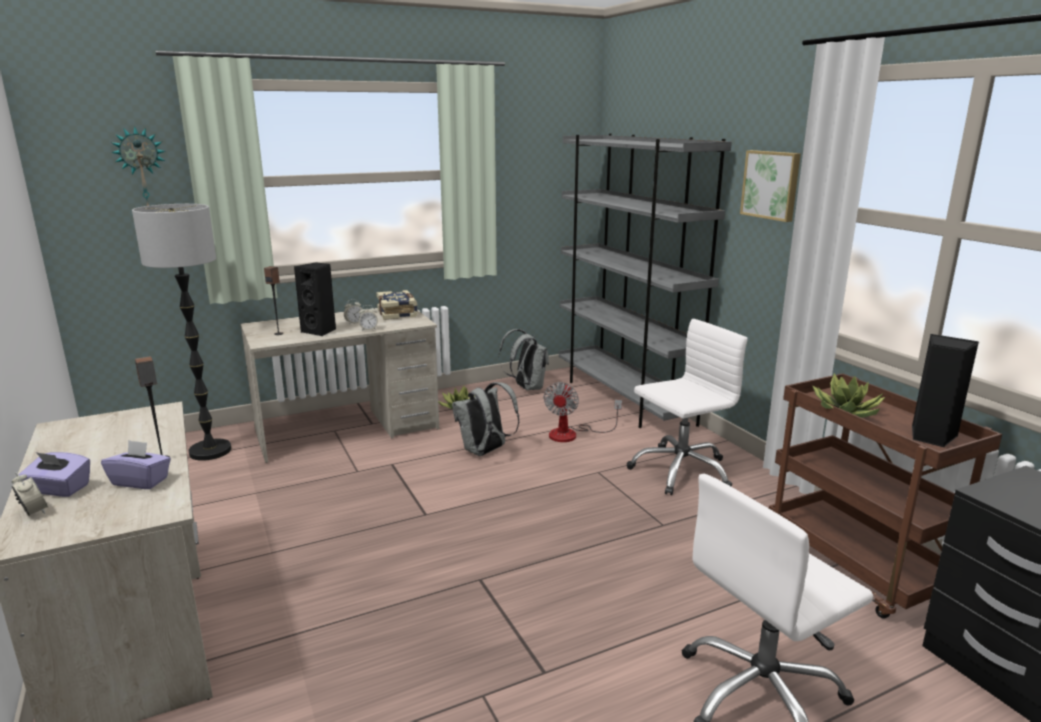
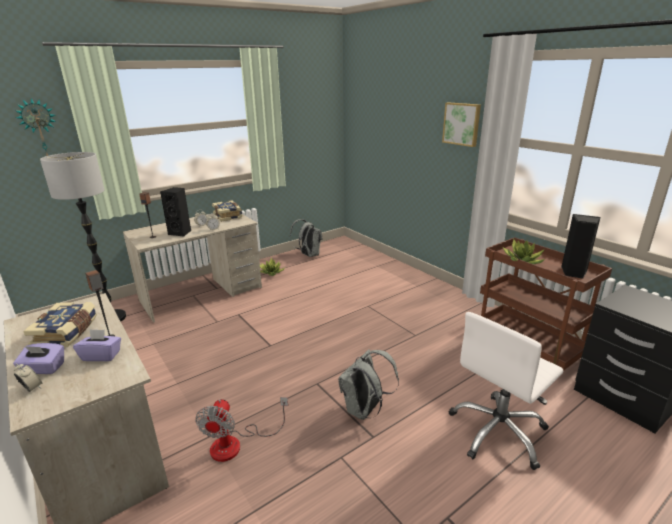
camera: 10 degrees left, 5 degrees up
grey backpack [452,382,519,456] -> grey backpack moved to [338,349,399,420]
fan [544,382,622,442] -> fan moved to [195,397,288,462]
grey bookcase [559,134,732,428] -> none
white office chair [627,319,748,495] -> none
none -> book [23,302,97,347]

